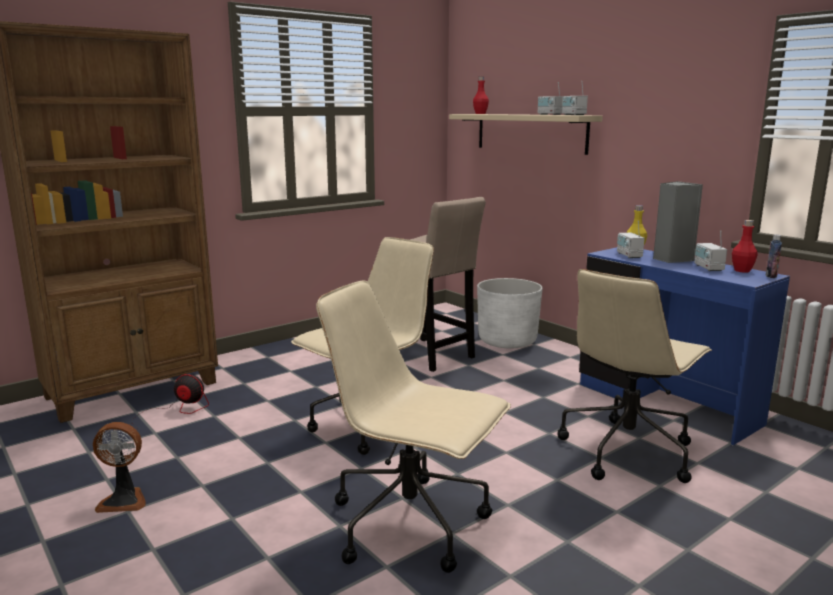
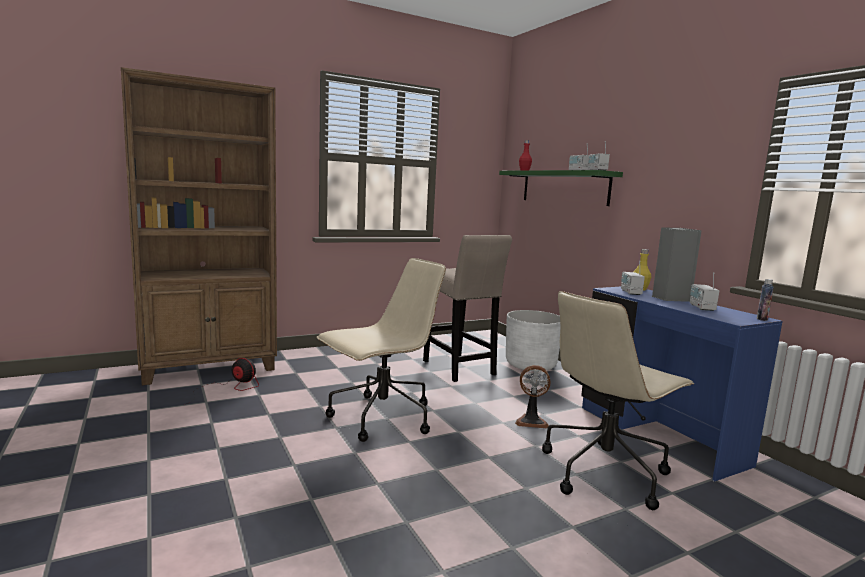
camera: 10 degrees right, 5 degrees down
fan [93,422,145,513] -> fan moved to [515,365,550,428]
beige office chair [316,281,511,573] -> none
beige shelf [449,114,603,155] -> green shelf [499,170,623,206]
red bottle [732,220,758,273] -> none

